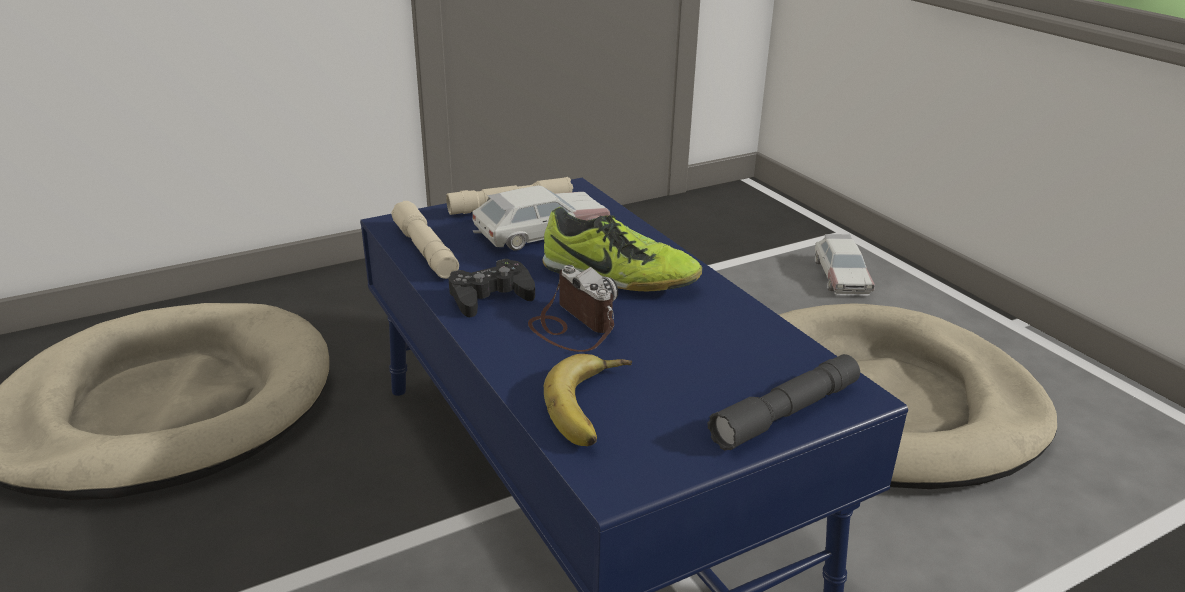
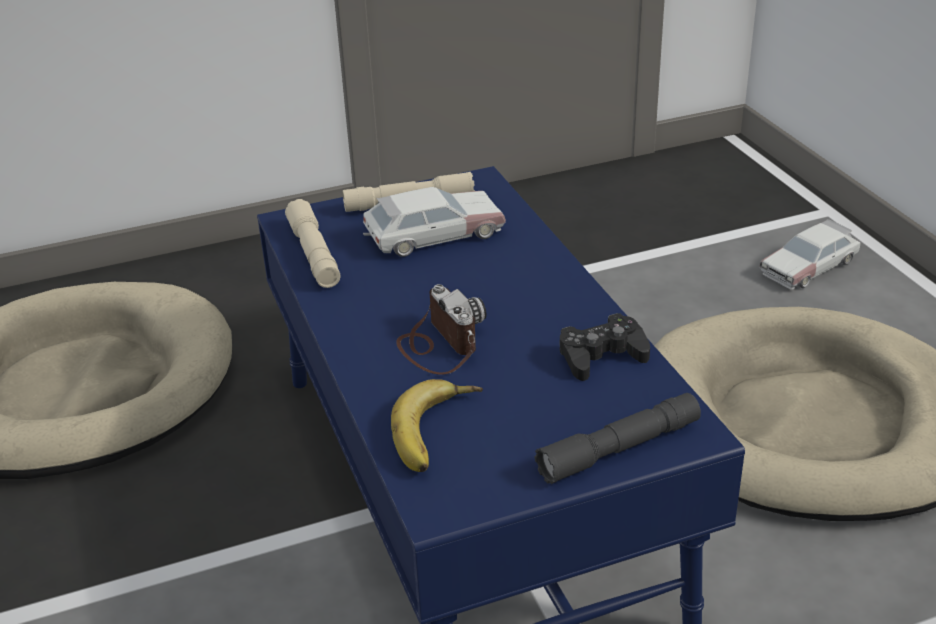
camera: 10 degrees right, 5 degrees up
black game controller [449,259,535,317] -> black game controller moved to [560,313,650,381]
shoe [543,207,702,291] -> none
toy car [815,234,874,296] -> toy car turned 45 degrees clockwise [759,219,861,290]

